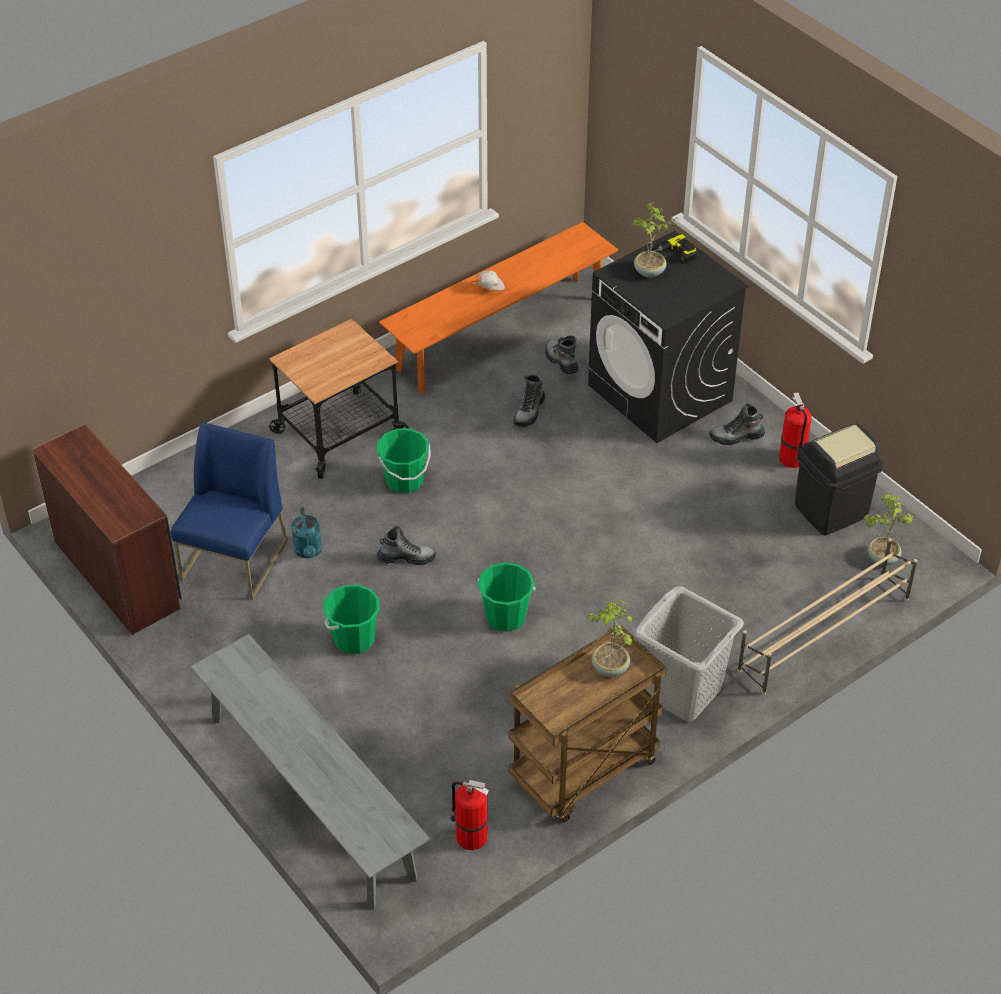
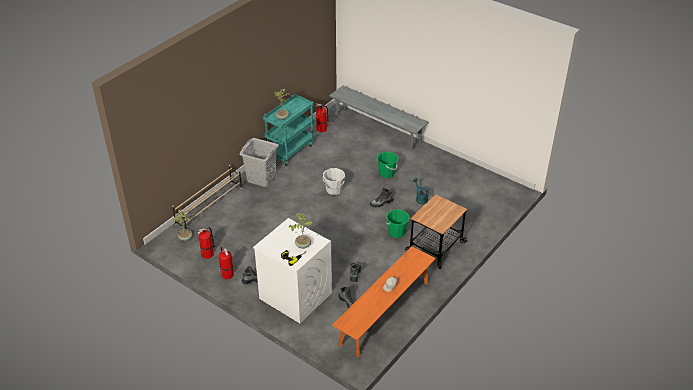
camera: 165 degrees right, 5 degrees down
brown desk [32,424,182,635] -> none
blue chair [171,422,288,600] -> none
green bucket [478,562,536,632] -> white bucket [323,168,345,195]
brown cart [509,625,666,823] -> turquoise cart [263,94,315,166]
black washing machine [588,231,748,443] -> white washing machine [253,218,332,323]
black trash can [795,424,883,535] -> fire extinguisher [198,227,215,259]

